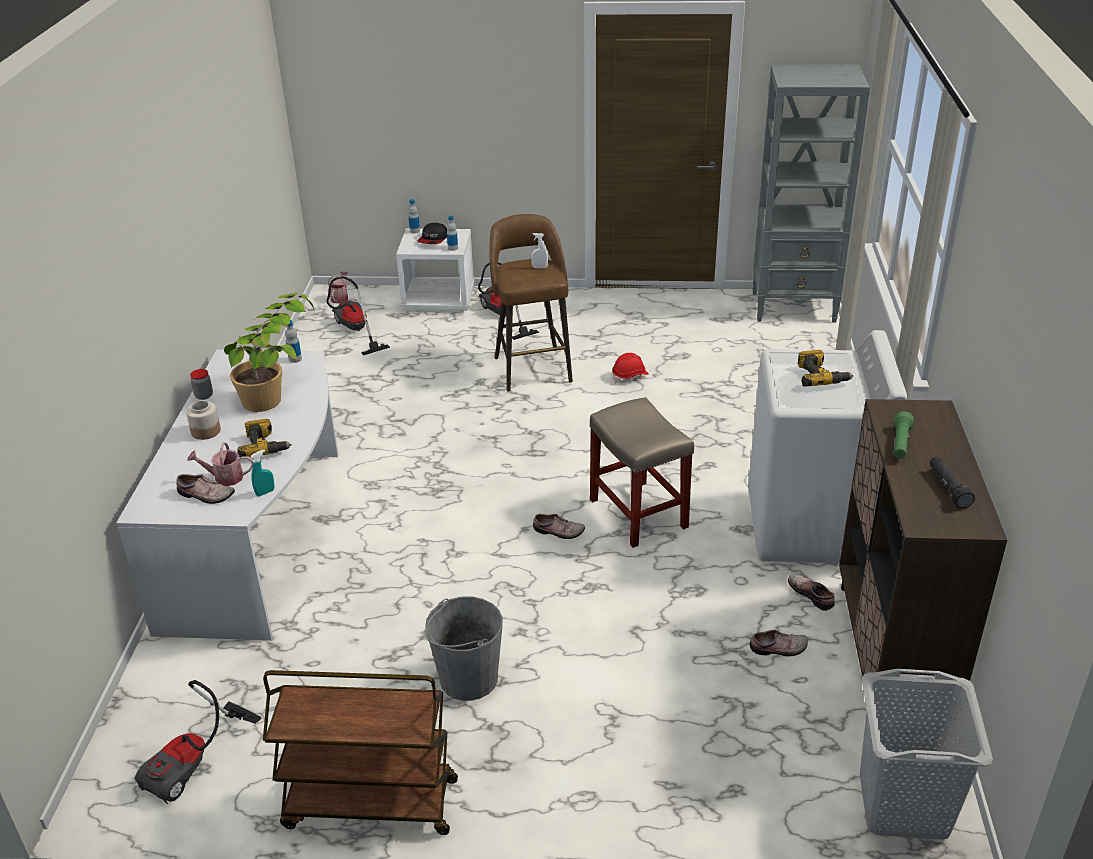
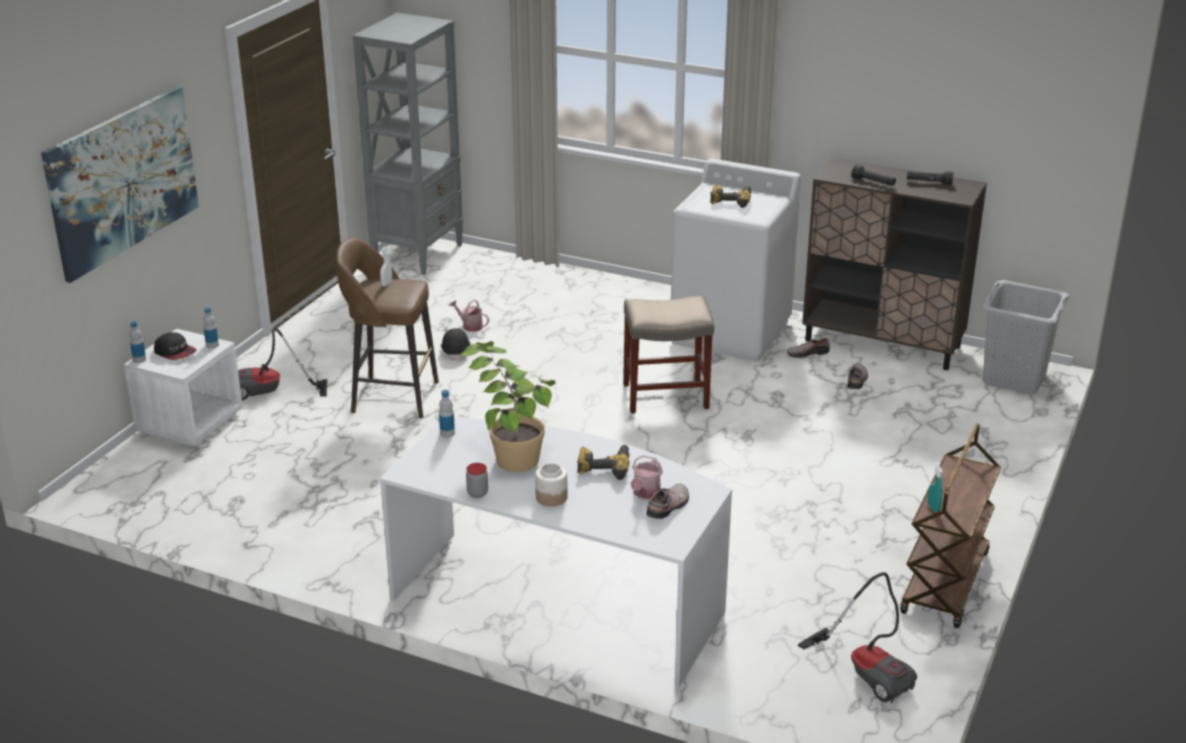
camera: 70 degrees left, 5 degrees down
turquoise spray bottle [251,449,275,496] -> turquoise spray bottle moved to [927,462,943,512]
vacuum cleaner [326,276,390,355] -> none
watering can [328,271,348,304] -> watering can moved to [449,299,489,332]
grey bucket [425,596,503,701] -> none
shoe [533,514,585,539] -> none
red hard hat [612,353,649,383] -> black hard hat [441,328,471,362]
green flashlight [894,411,914,459] -> black flashlight [851,165,896,186]
none -> picture [41,86,199,283]

